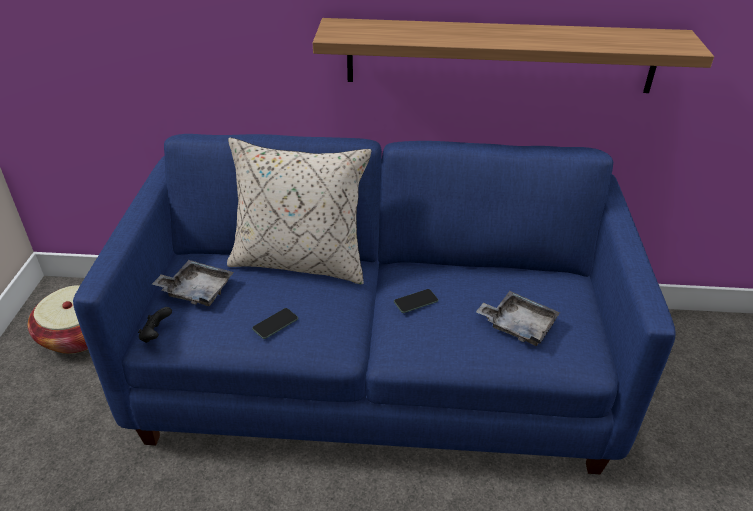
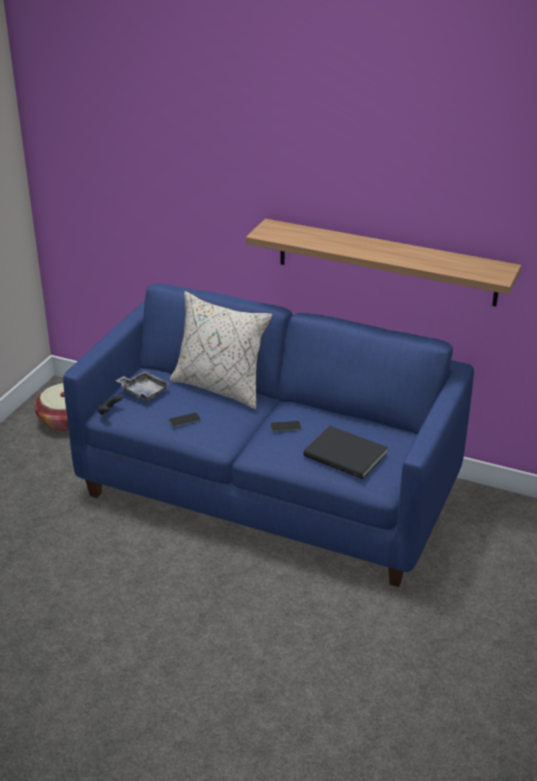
camera: 20 degrees right, 5 degrees down
grey tray [476,291,560,346] -> black book [303,426,388,479]

